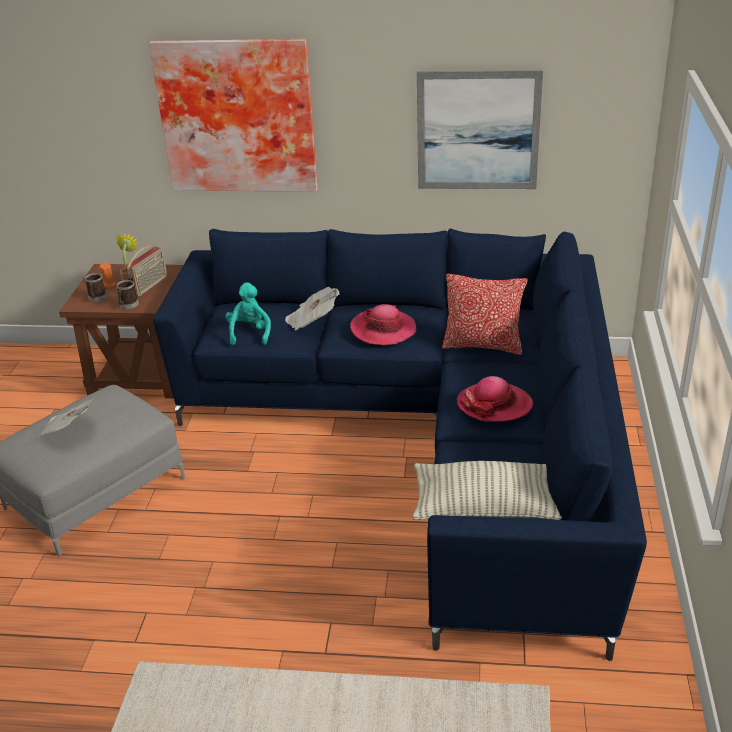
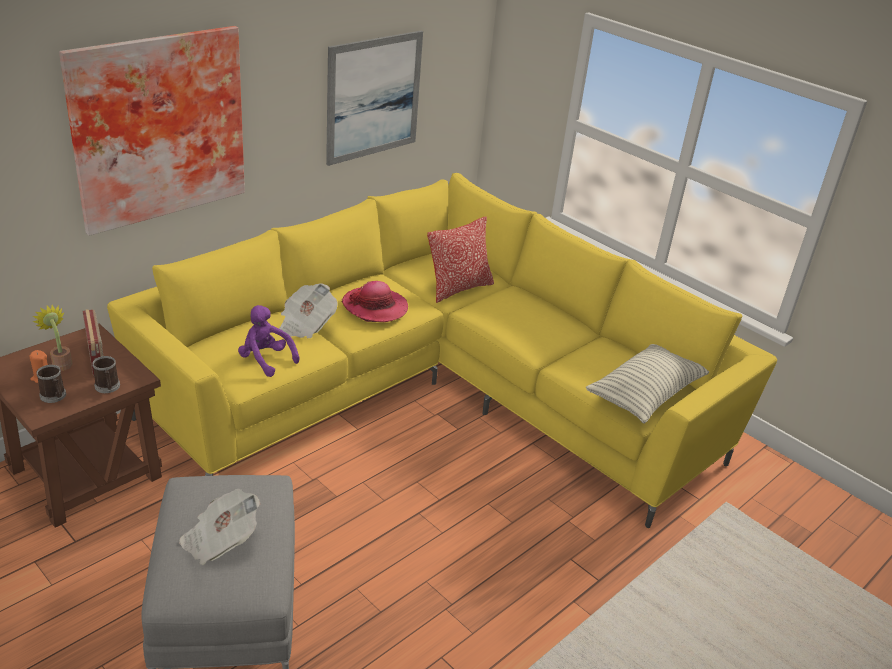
camera: 55 degrees left, 0 degrees up
blue sofa [153,228,647,661] -> yellow sofa [107,173,777,528]
turquoise plush toy [225,283,271,345] -> purple plush toy [238,305,299,377]
hat [457,376,533,422] -> none

